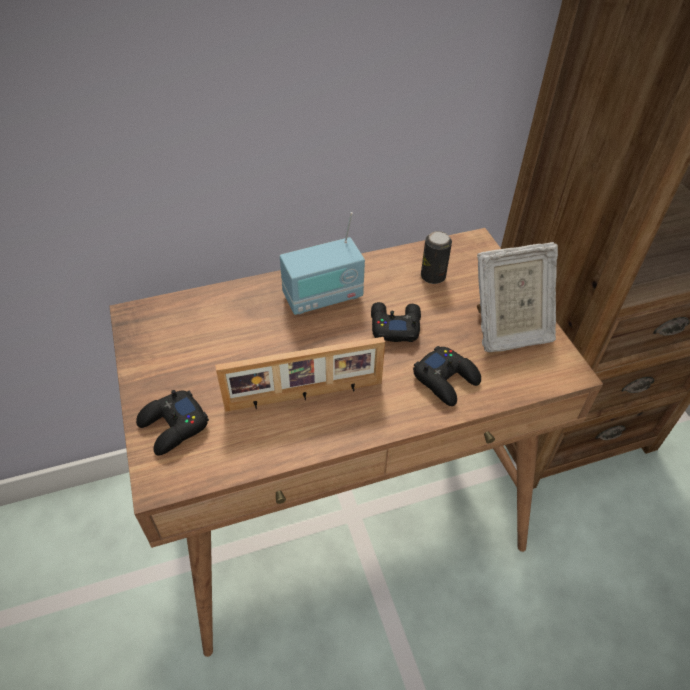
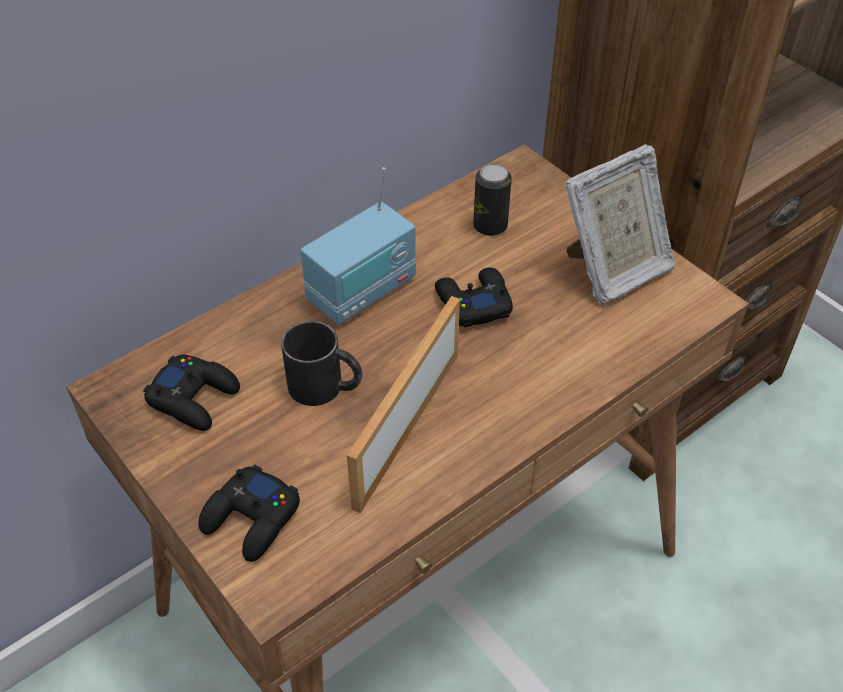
camera: 20 degrees left, 0 degrees up
picture frame [215,337,385,412] -> picture frame turned 150 degrees clockwise [347,296,460,513]
black game controller [413,346,481,406] -> black game controller moved to [143,354,240,431]
none -> black mug [281,321,362,406]

